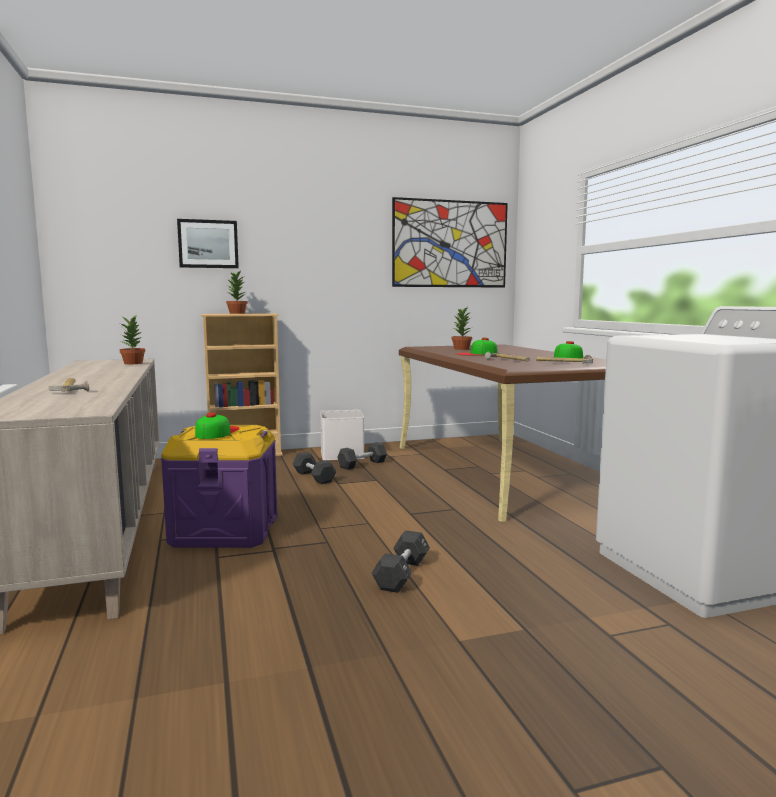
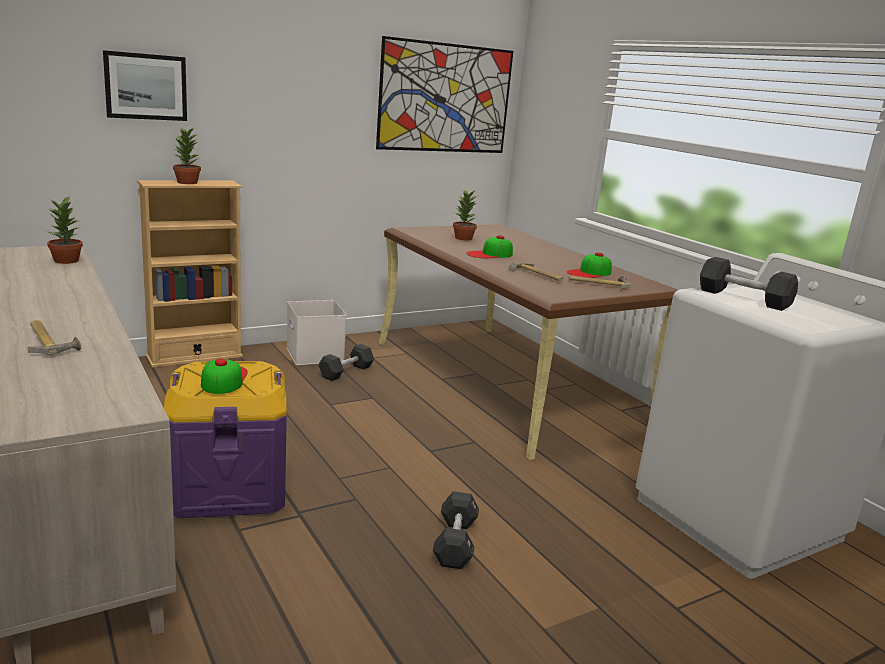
camera: 15 degrees left, 10 degrees up
black dumbbell [293,452,336,484] -> black dumbbell moved to [700,257,798,311]

